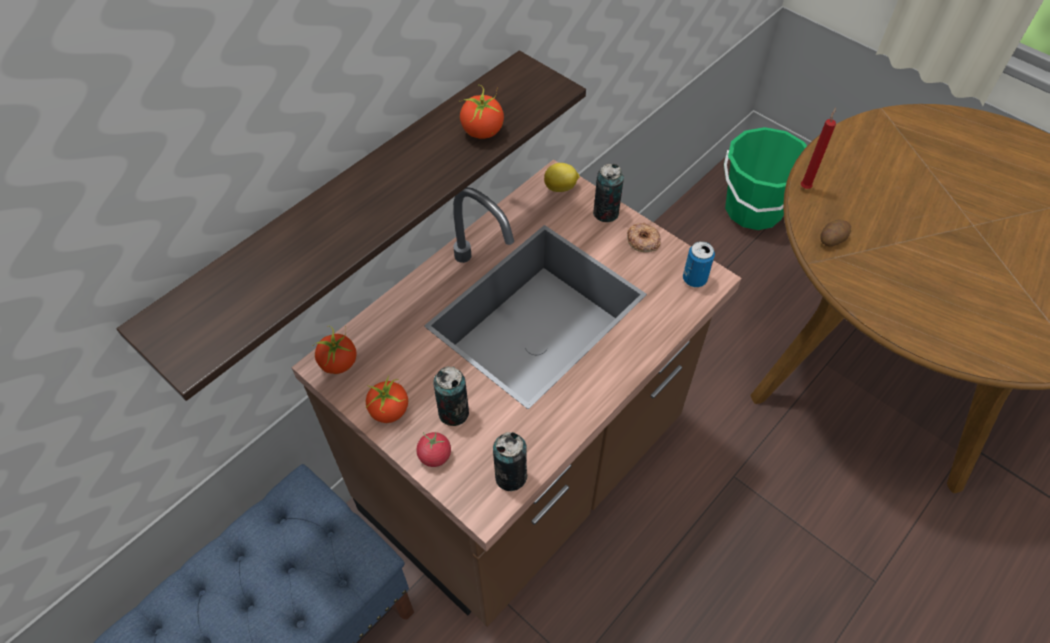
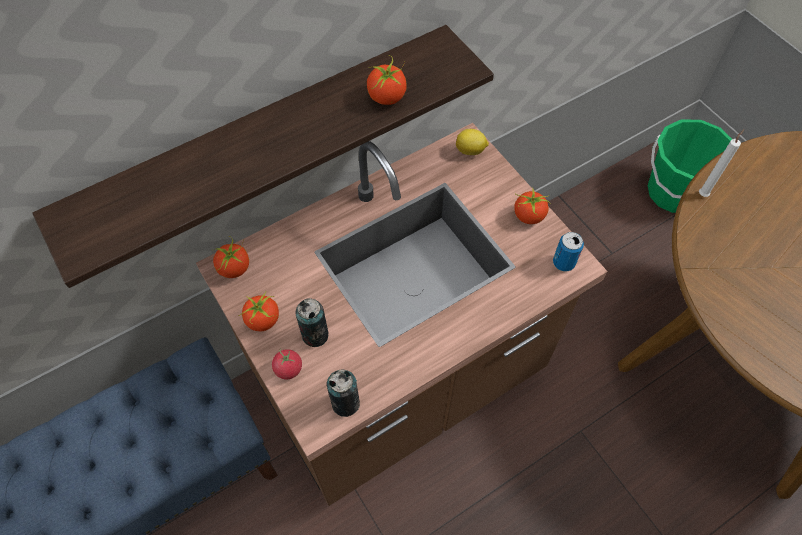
camera: 15 degrees right, 5 degrees up
can [593,164,624,222] -> none
donut [627,223,661,252] -> tomato [514,189,551,224]
red candle [801,107,836,189] -> white candle [699,129,744,197]
potato [820,219,851,246] -> none

